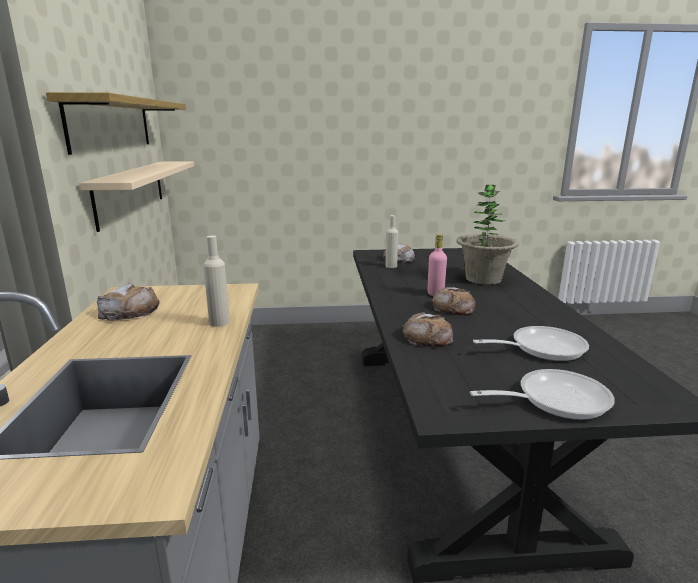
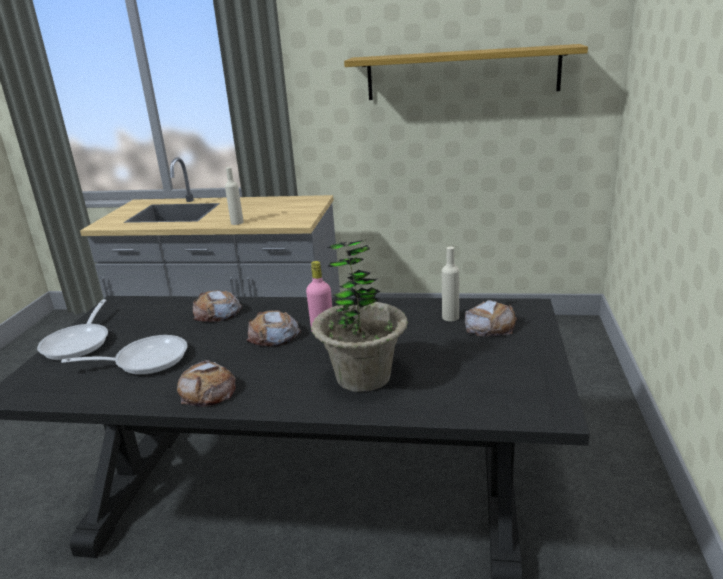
camera: 105 degrees right, 5 degrees up
beige shelf [79,161,194,232] -> none
bread [97,284,160,321] -> bread moved to [177,360,236,407]
frying pan [473,326,589,361] -> frying pan turned 105 degrees counterclockwise [61,335,187,375]

